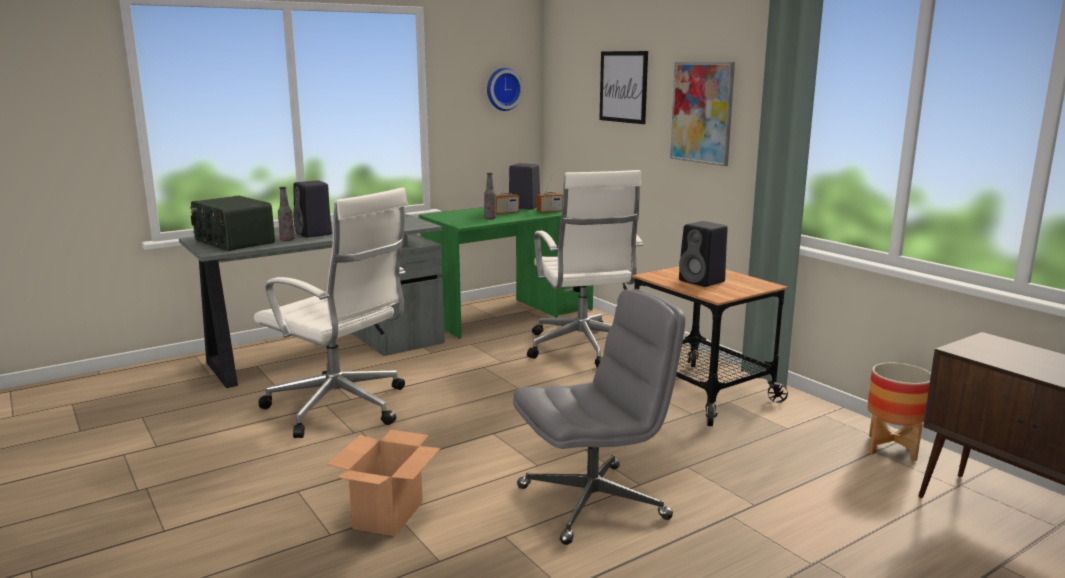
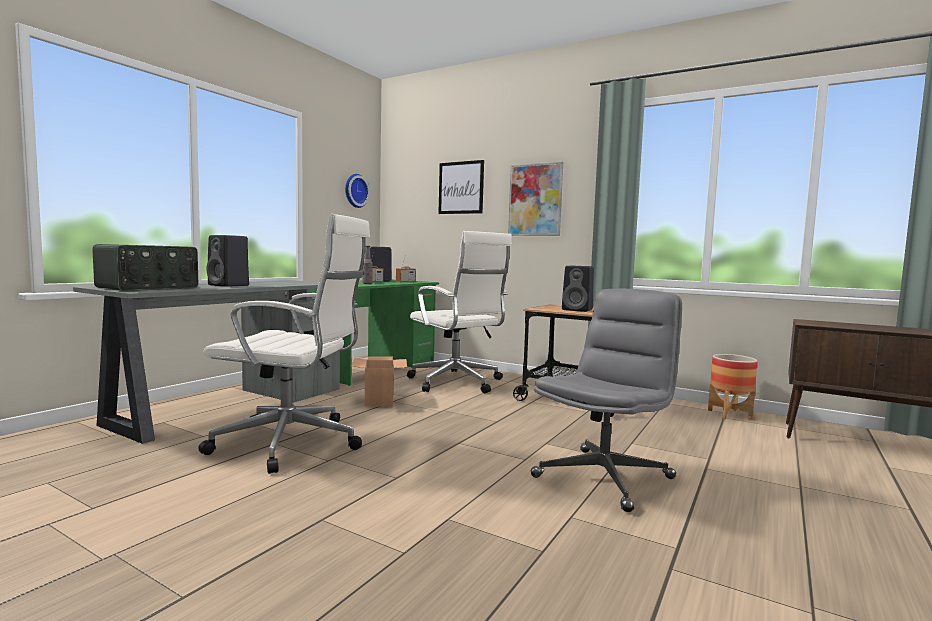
camera: 25 degrees left, 10 degrees down
radio [190,196,275,251] -> radio turned 75 degrees counterclockwise [92,244,198,291]
bottle [278,187,294,241] -> none
cardboard box [328,430,441,536] -> cardboard box moved to [351,356,407,407]

